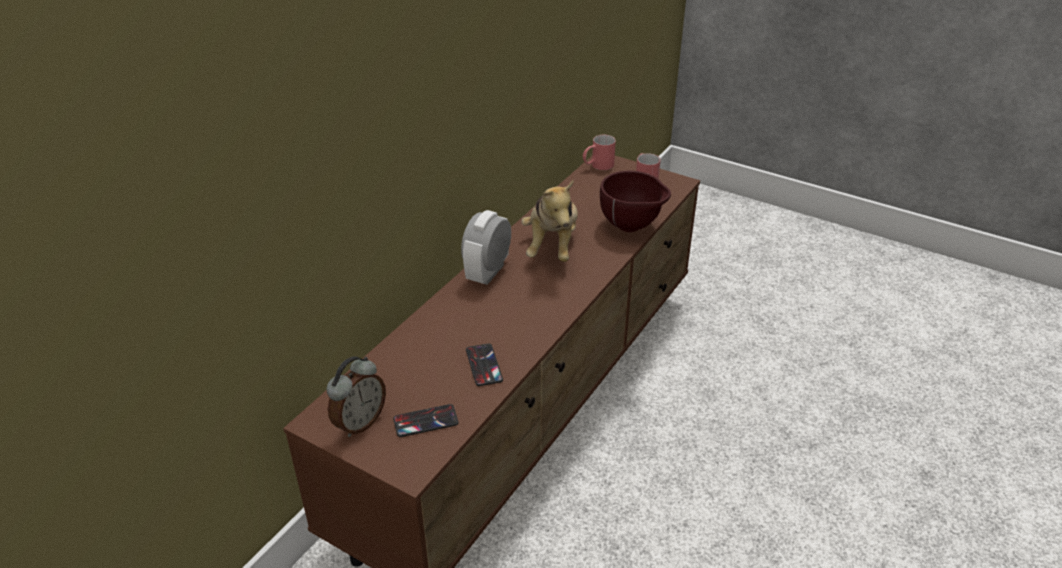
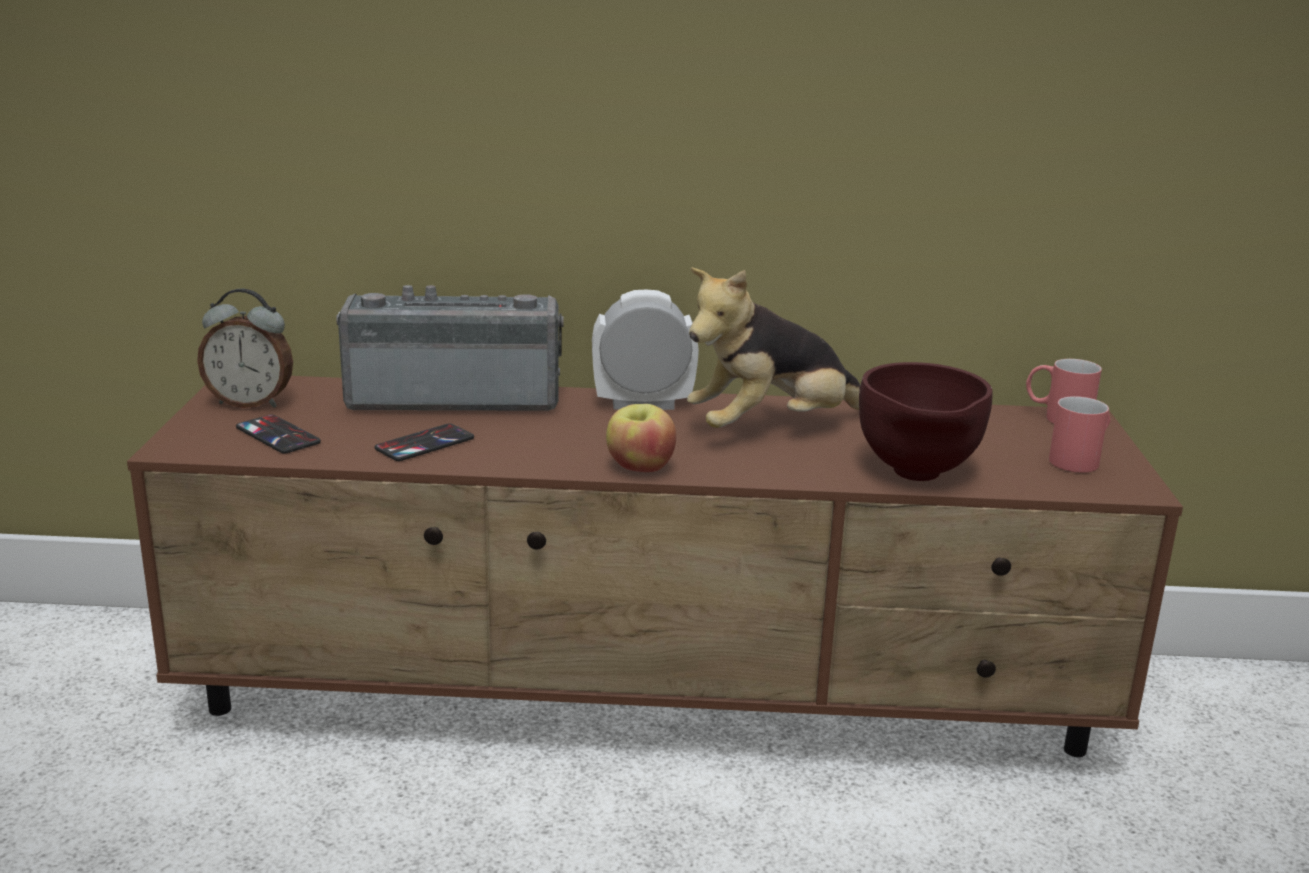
camera: 60 degrees right, 15 degrees down
none -> radio [336,285,563,411]
none -> apple [606,404,676,472]

